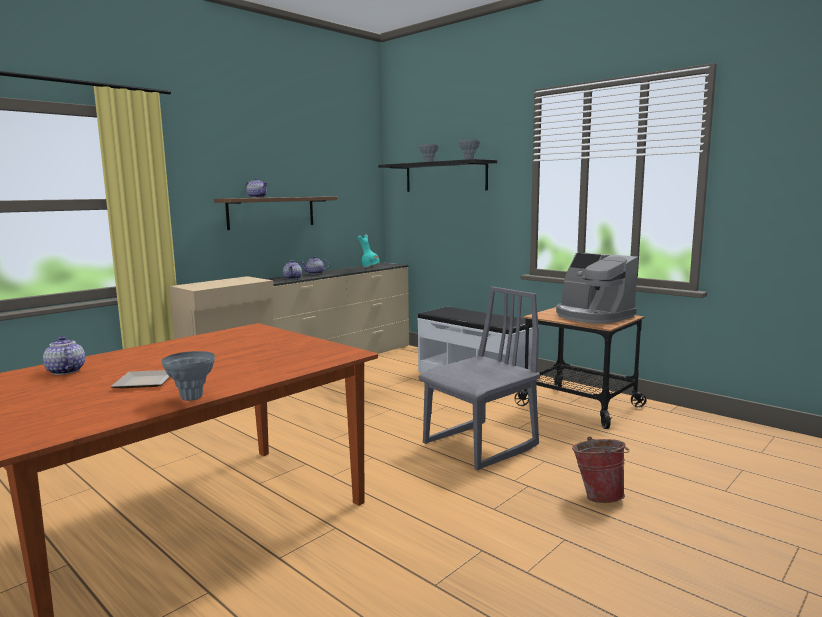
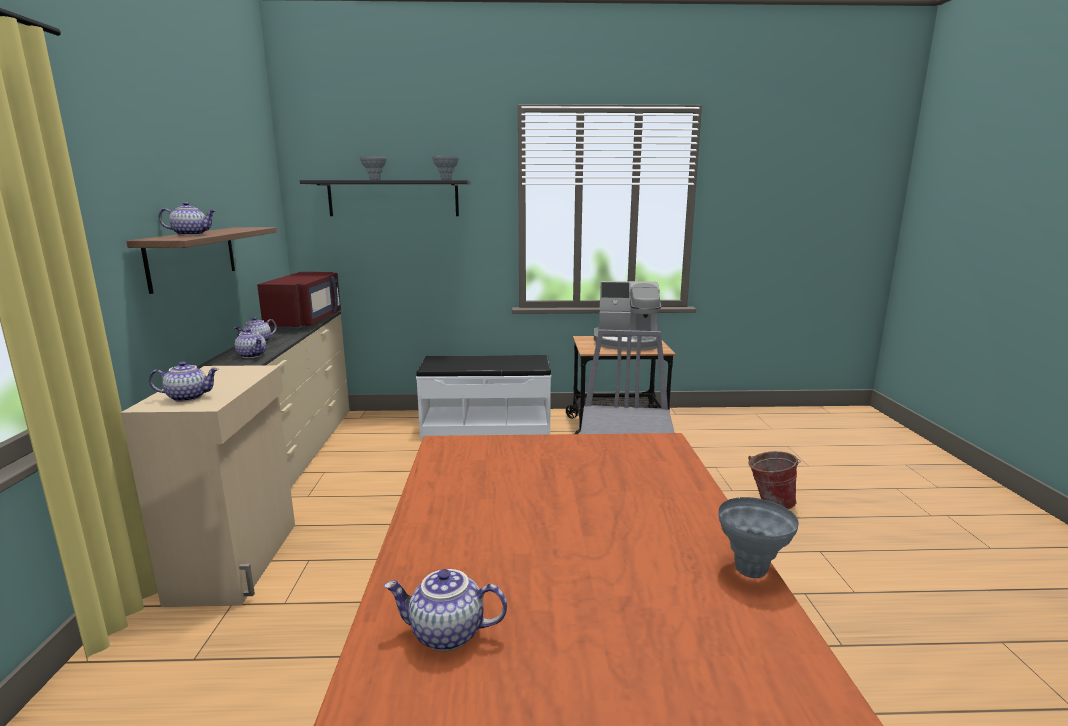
camera: 45 degrees left, 5 degrees up
plate [110,370,170,388] -> none
turquoise vase [357,235,380,268] -> red microwave [257,272,341,329]
none -> teapot [149,361,219,402]

